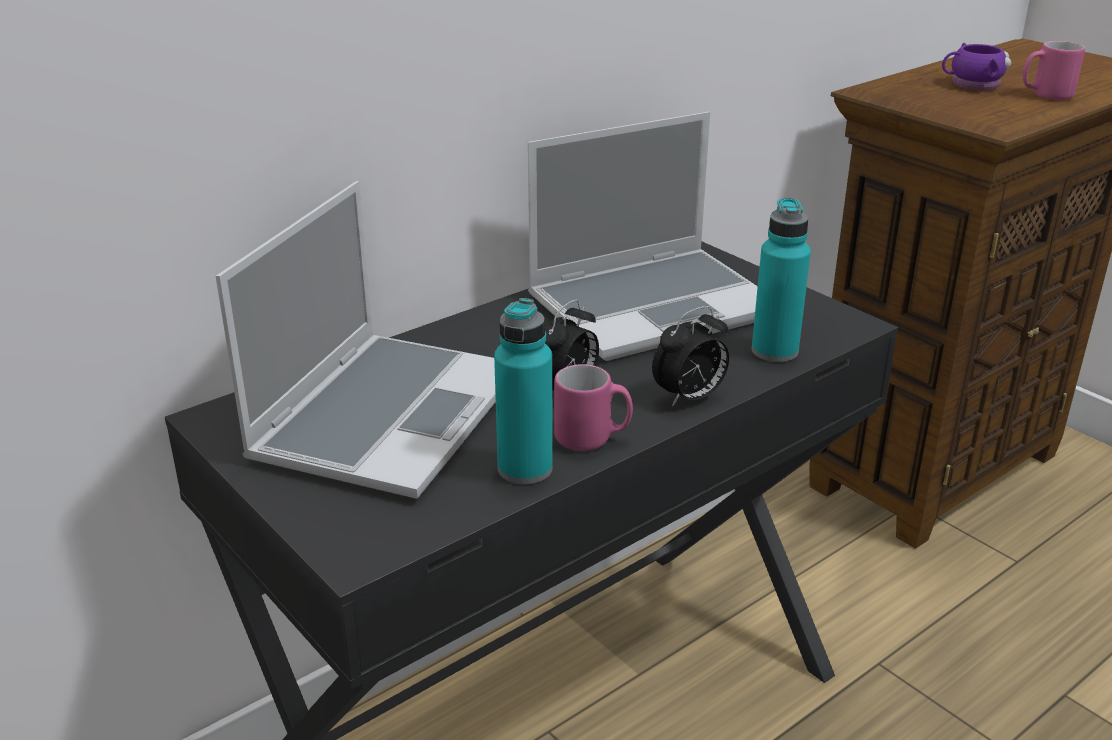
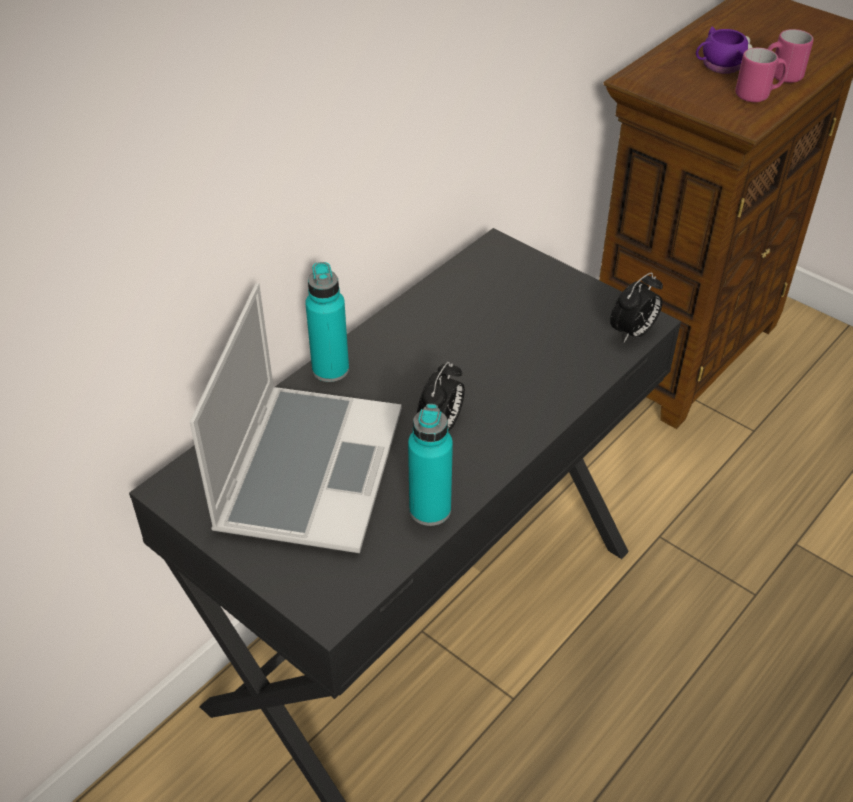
camera: 10 degrees left, 15 degrees up
laptop [528,112,758,361] -> none
pink mug [554,364,633,451] -> pink mug moved to [735,48,787,102]
alarm clock [652,306,729,407] -> alarm clock moved to [610,273,663,342]
turquoise bottle [752,197,811,362] -> turquoise bottle moved to [305,262,349,382]

